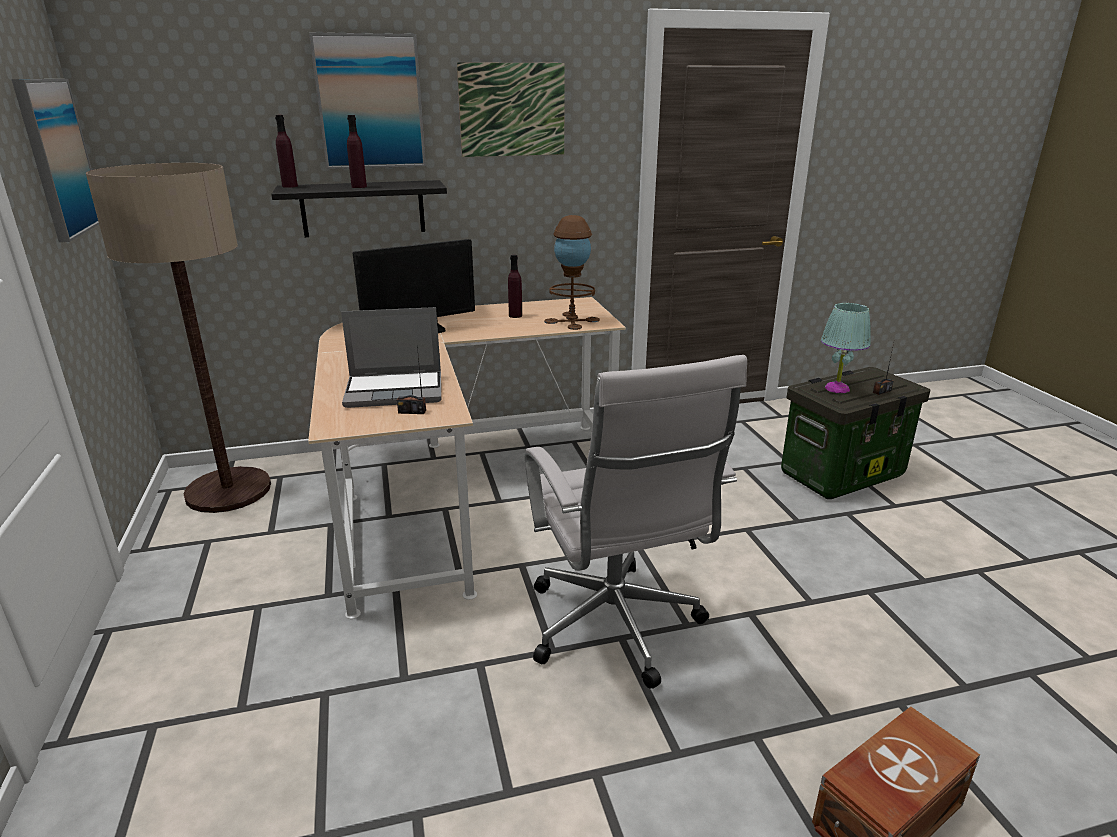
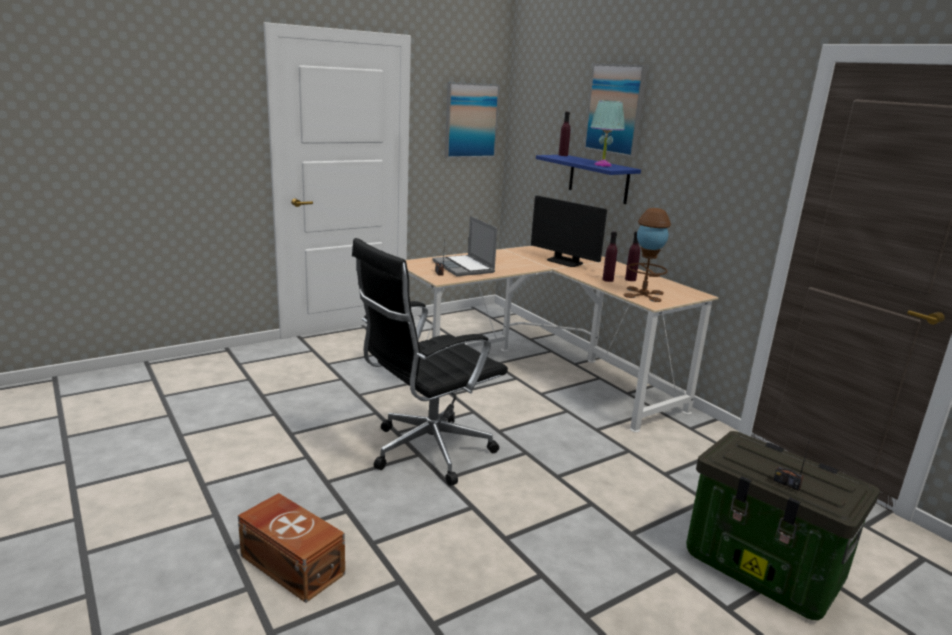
camera: 70 degrees right, 5 degrees down
floor lamp [86,163,271,513] -> none
black shelf [271,180,447,237] -> blue shelf [536,155,641,204]
purple bottle [347,115,367,188] -> purple bottle moved to [603,231,617,282]
picture [457,62,565,157] -> none
white office chair [525,355,747,689] -> black office chair [352,238,508,486]
turquoise table lamp [821,303,871,393] -> turquoise table lamp moved to [590,100,625,167]

